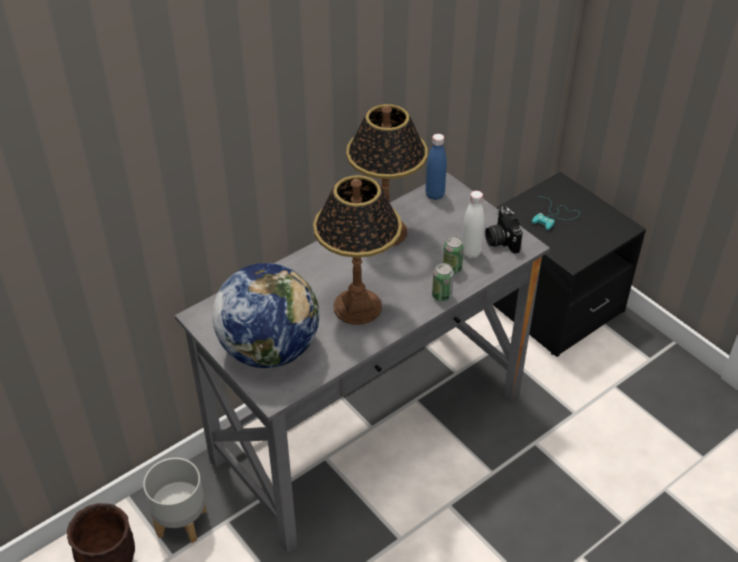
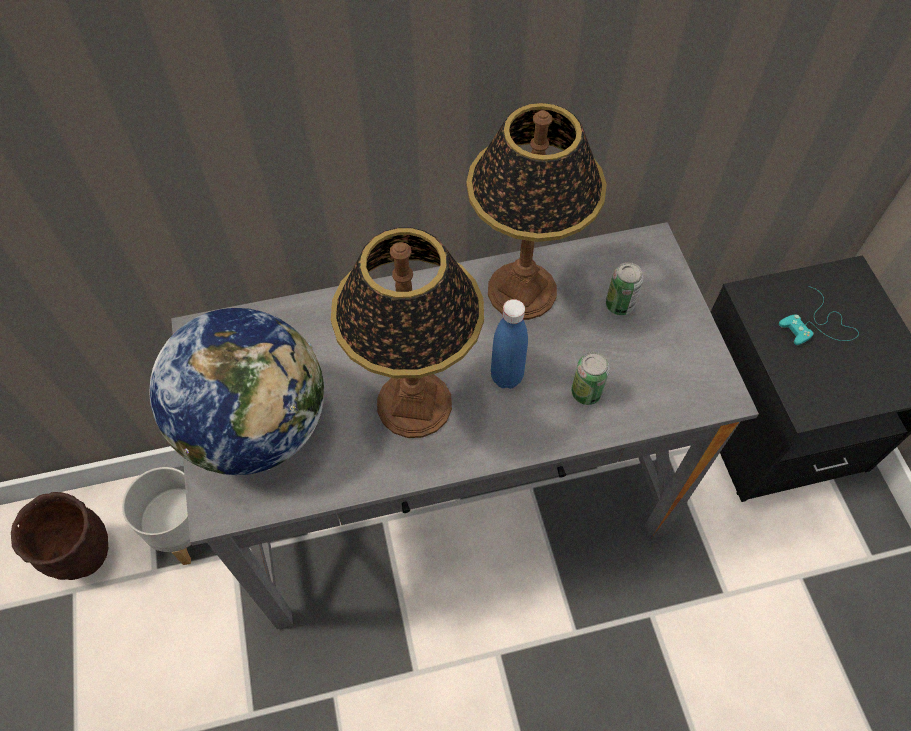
camera: 25 degrees right, 15 degrees up
blue bottle [426,134,447,200] -> blue bottle moved to [491,299,528,389]
can [432,263,454,301] -> can moved to [606,262,643,315]
white bottle [462,191,485,259] -> none
camera [485,206,523,254] -> none

